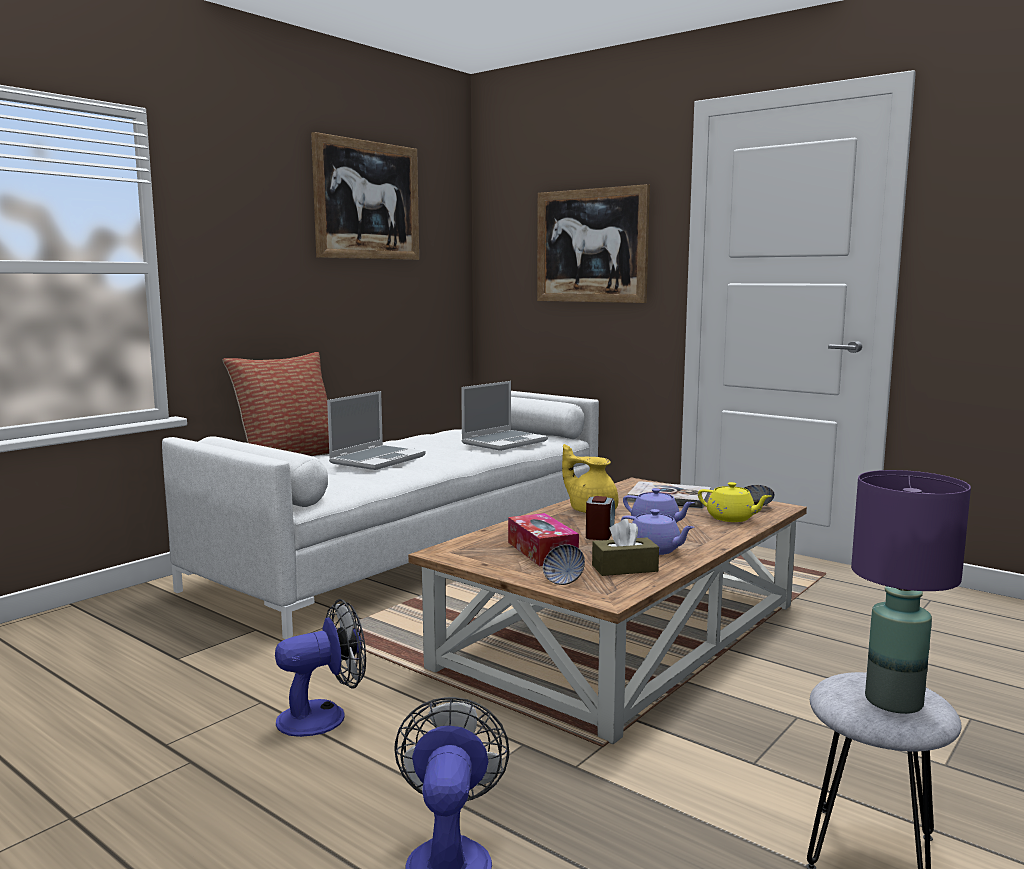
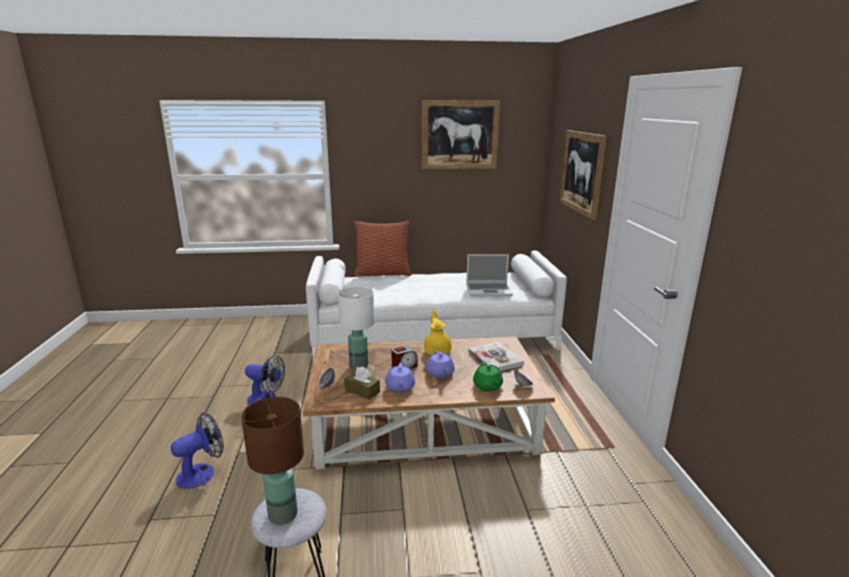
camera: 45 degrees right, 10 degrees up
laptop [327,391,426,470] -> none
tissue box [508,513,579,566] -> white table lamp [338,287,374,370]
yellow teapot [698,482,771,522] -> green teapot [473,362,503,391]
purple table lamp [851,470,971,714] -> brown table lamp [241,397,304,525]

